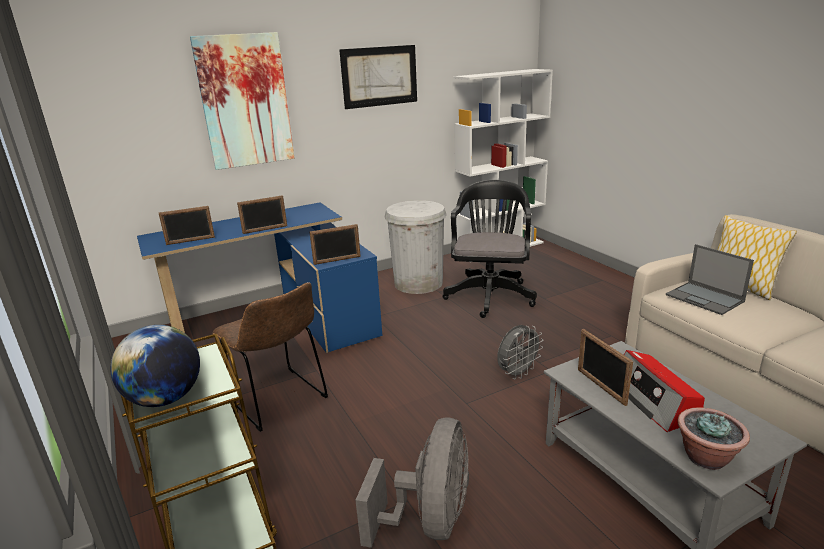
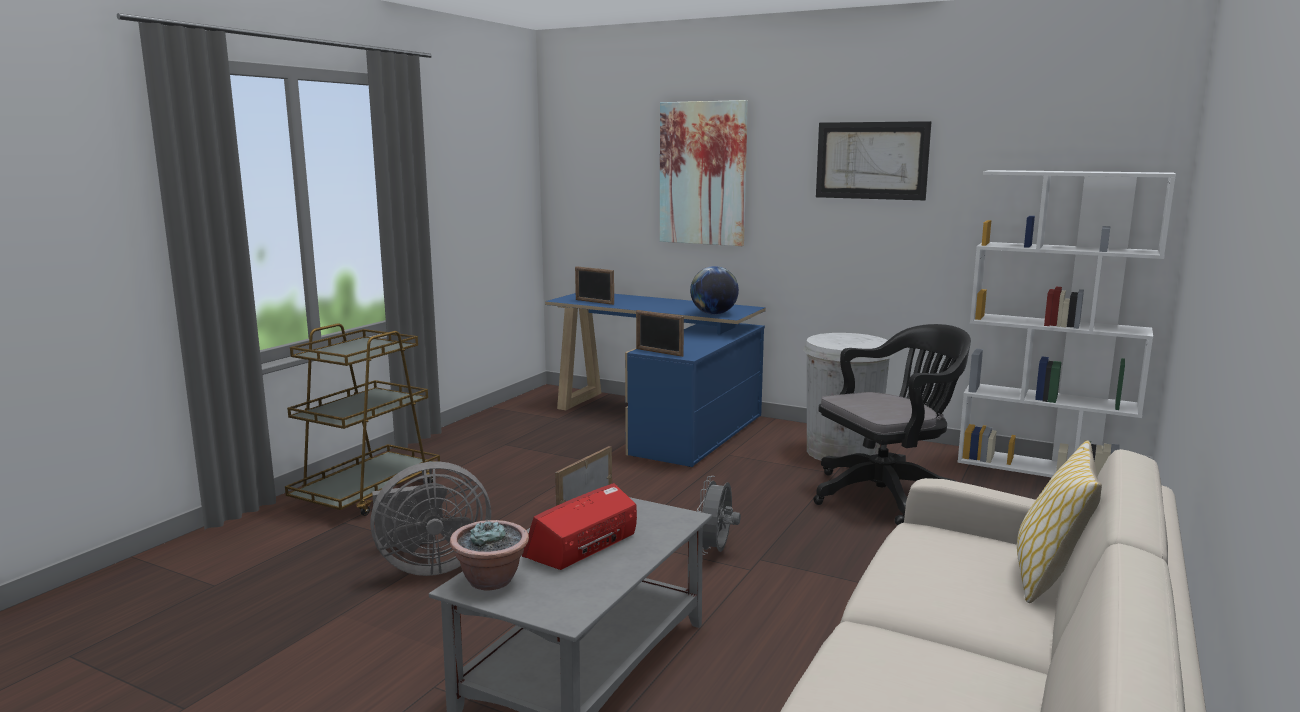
camera: 55 degrees right, 10 degrees down
globe [110,325,200,407] -> globe moved to [690,266,739,315]
brown chair [212,282,328,432] -> none
picture frame [237,195,287,234] -> none
grey fan [497,325,543,379] -> grey fan turned 90 degrees clockwise [697,476,741,555]
laptop [666,244,754,315] -> none

